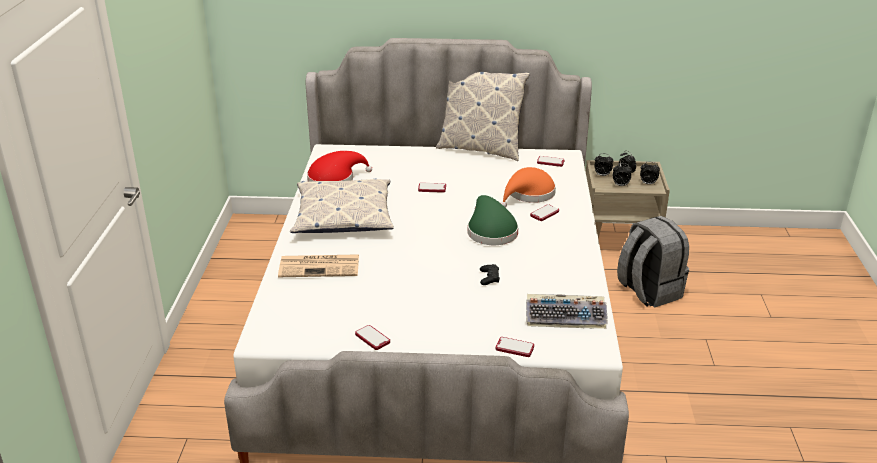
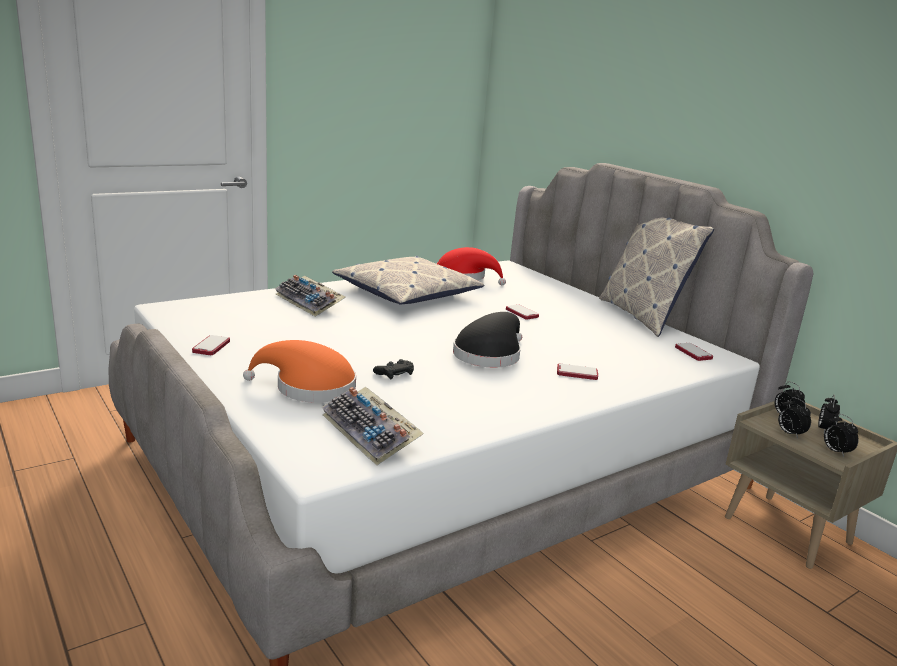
camera: 50 degrees right, 10 degrees down
newspaper [278,254,359,277] -> keyboard [275,275,345,317]
green hat [468,195,518,245] -> black hat [453,312,522,368]
phone [496,337,534,357] -> none
orange hat [501,167,556,208] -> orange hat moved to [243,340,356,403]
grey backpack [617,216,689,307] -> none

